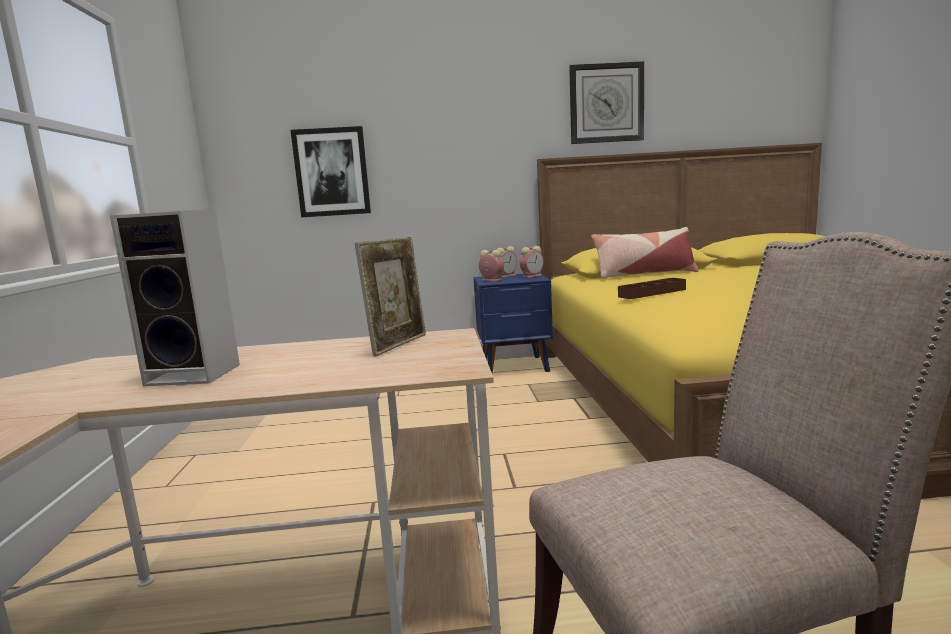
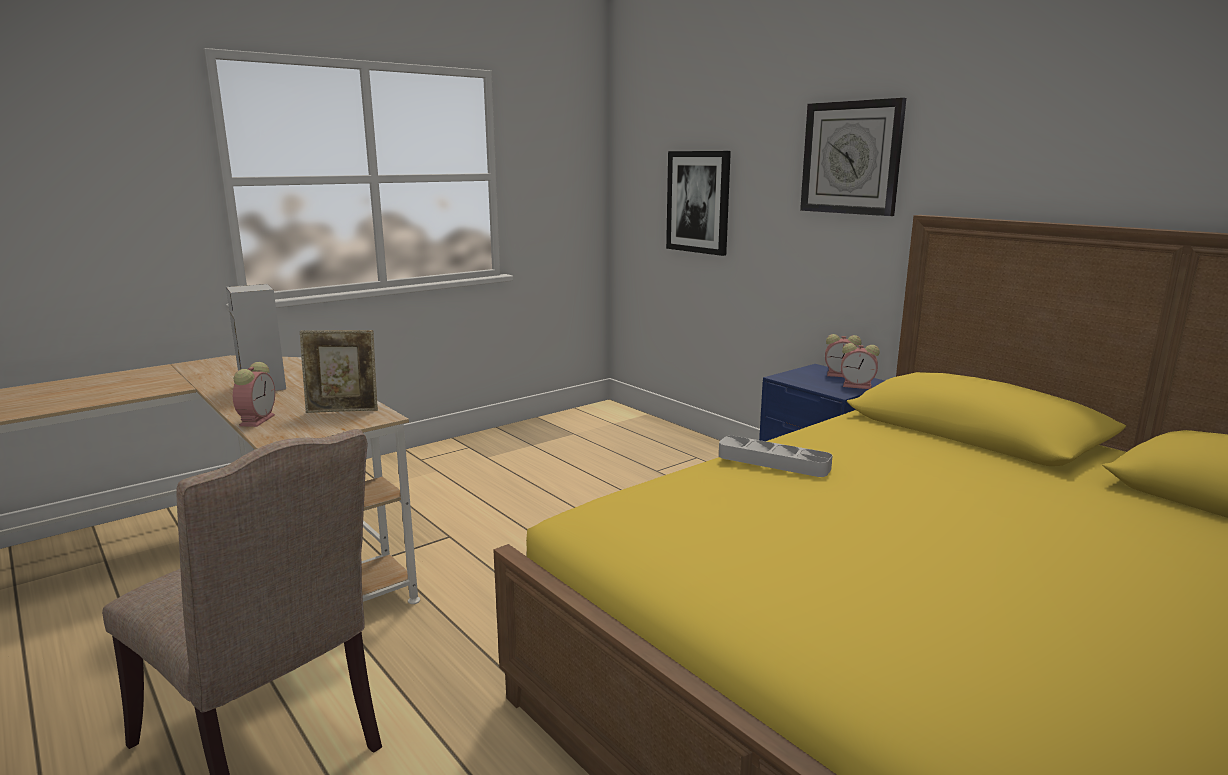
camera: 55 degrees right, 5 degrees up
alarm clock [479,250,504,281] -> alarm clock moved to [233,362,275,427]
wall clock [569,61,644,144] -> wall clock moved to [800,98,906,216]
pillow [591,227,699,279] -> none
brown tray [618,278,686,299] -> grey tray [719,436,833,477]

